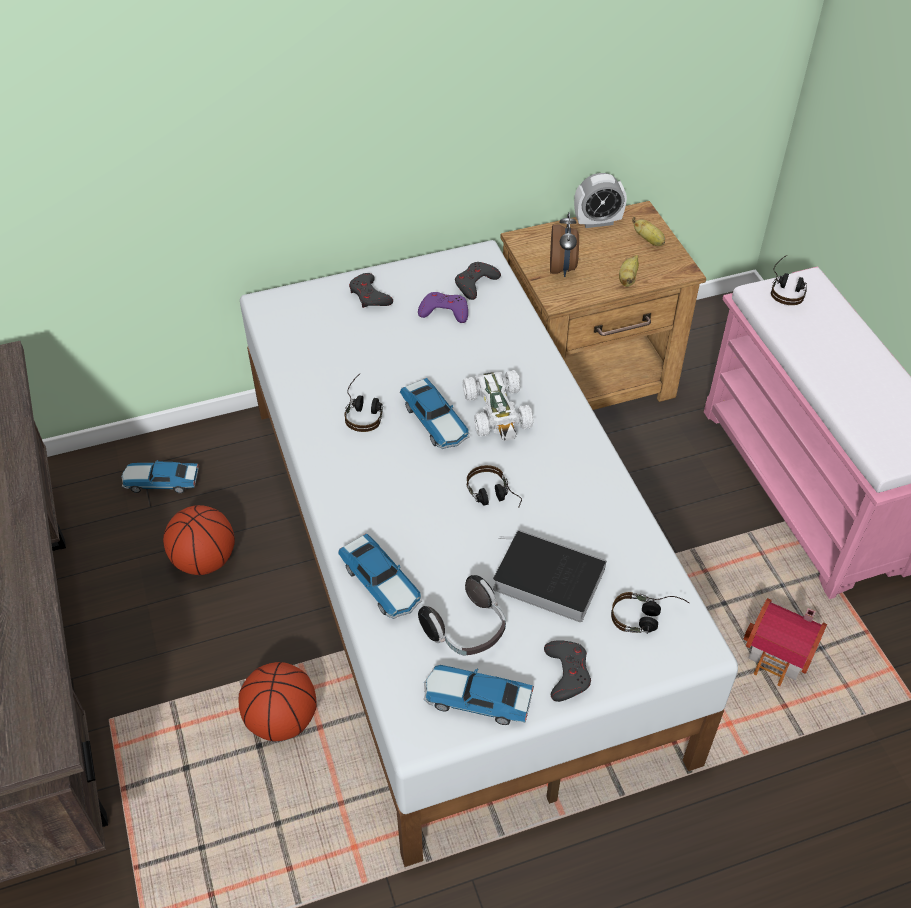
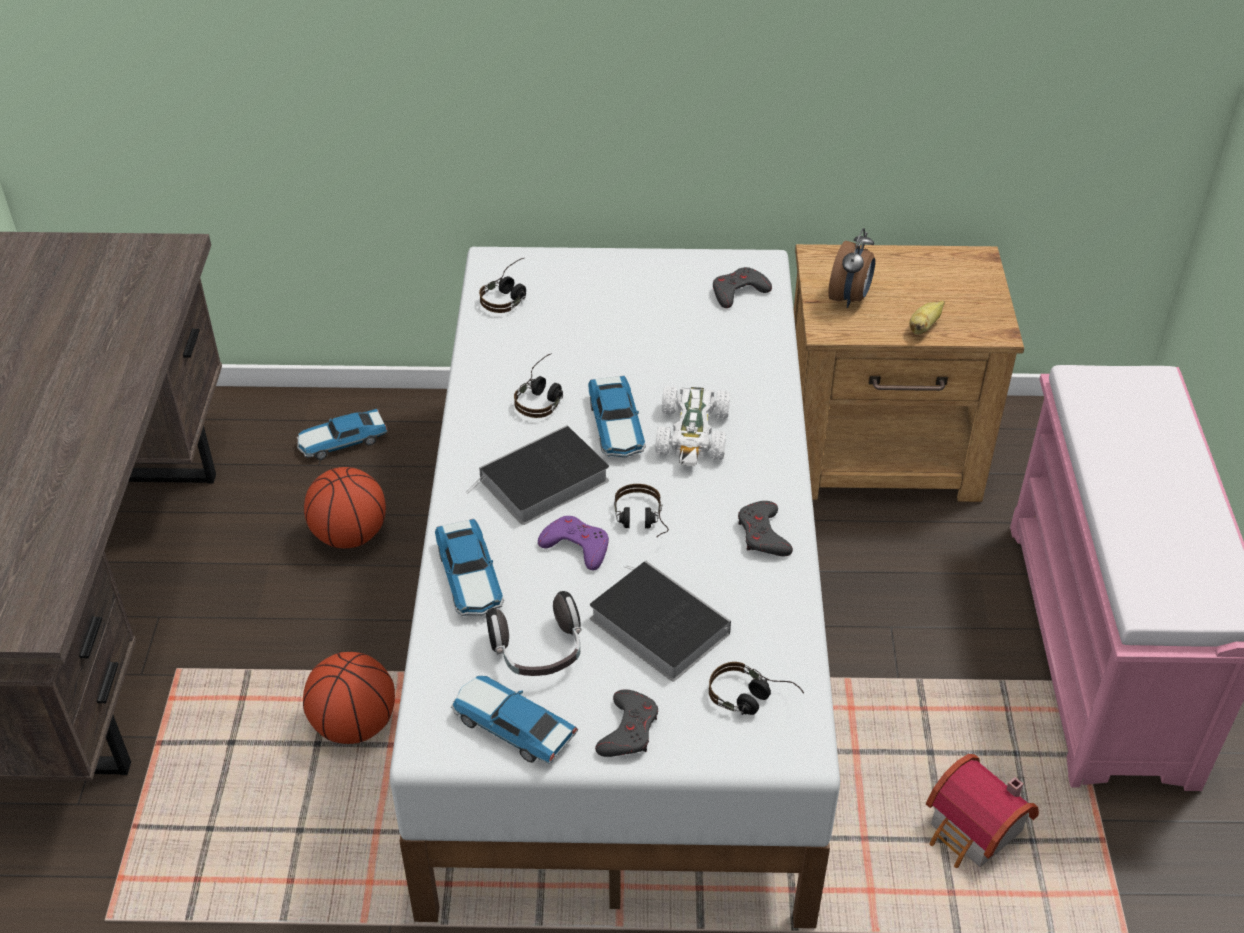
camera: 20 degrees right, 5 degrees down
toy car [121,460,199,493] -> toy car turned 45 degrees counterclockwise [297,409,388,460]
grey game controller [349,273,393,308] -> grey game controller moved to [738,501,793,556]
purple game controller [418,292,468,323] -> purple game controller moved to [538,516,609,570]
alarm clock [574,173,627,228] -> none
banana [632,217,665,246] -> none
headphones [771,255,807,305] -> headphones moved to [479,258,526,313]
none -> book [466,425,609,525]

